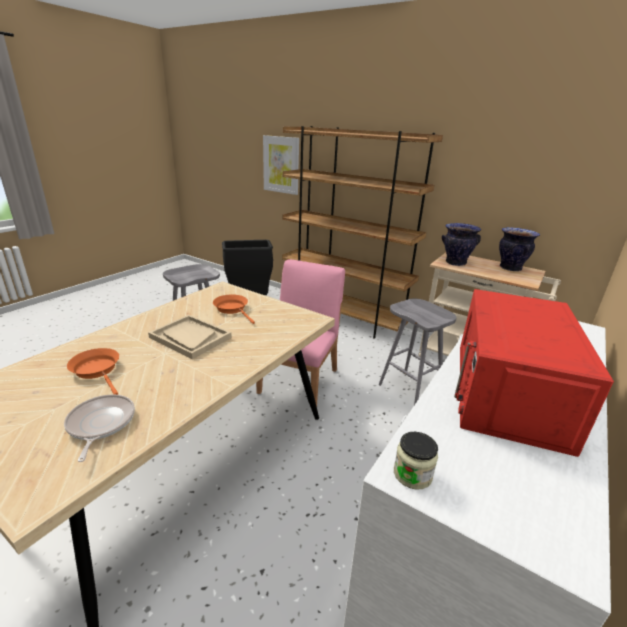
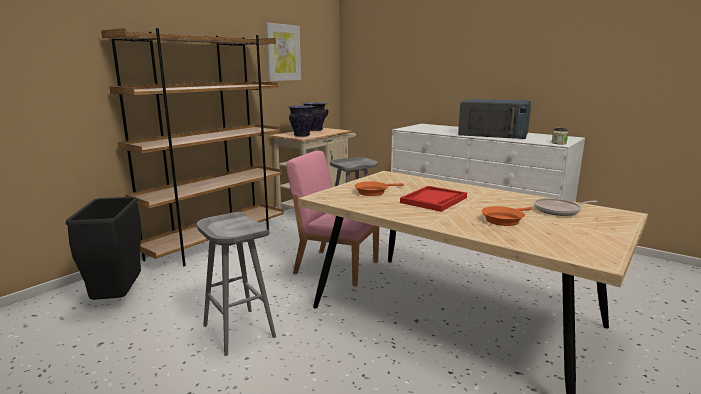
camera: 85 degrees left, 10 degrees down
beige tray [148,315,232,359] -> red tray [400,186,467,212]
picture [263,135,299,195] -> picture moved to [266,23,301,81]
red microwave [454,289,614,457] -> blue microwave [458,99,531,139]

